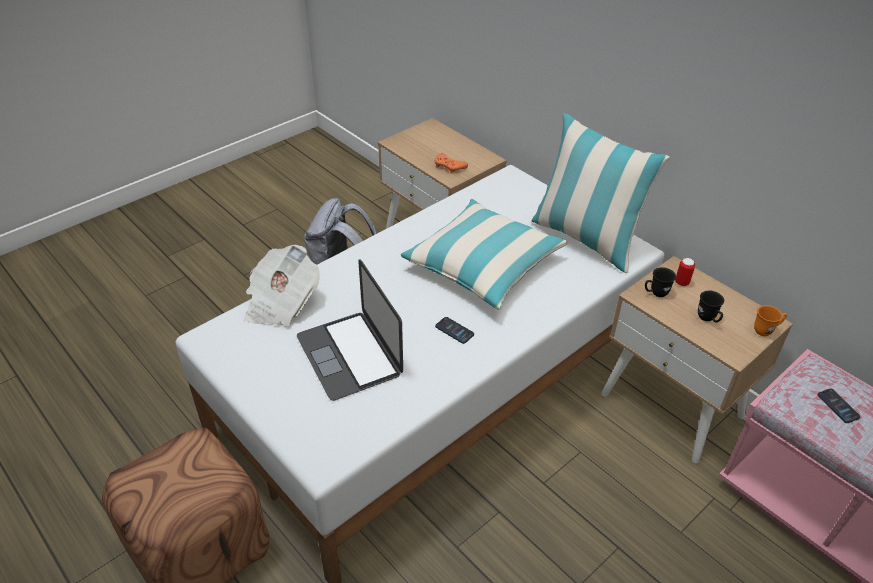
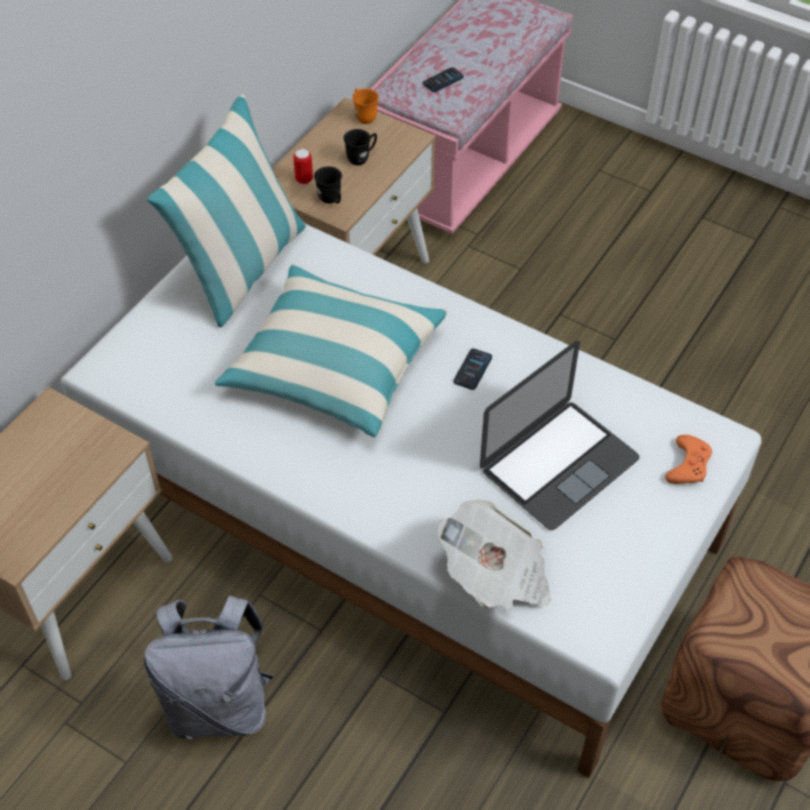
camera: 105 degrees left, 10 degrees up
orange game controller [434,153,468,173] -> orange game controller moved to [665,435,712,484]

